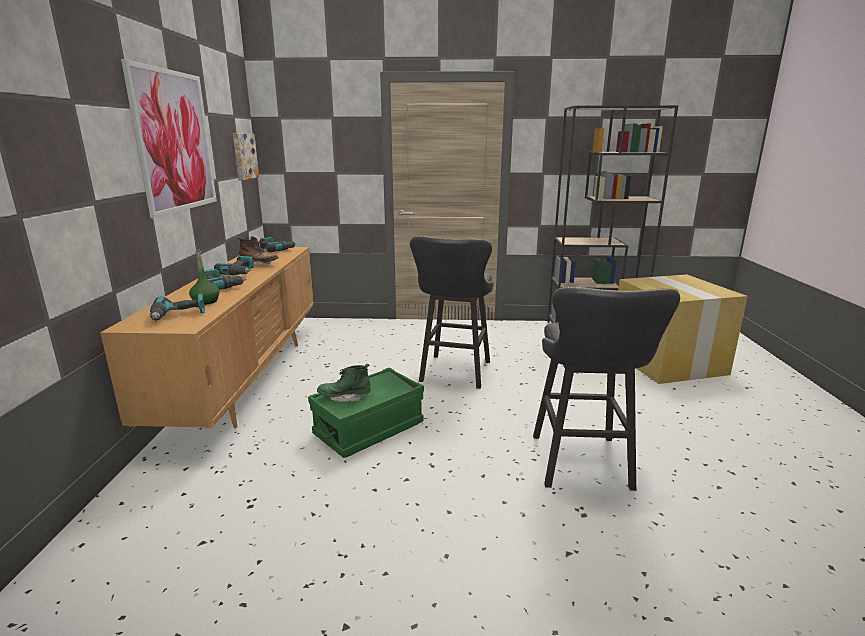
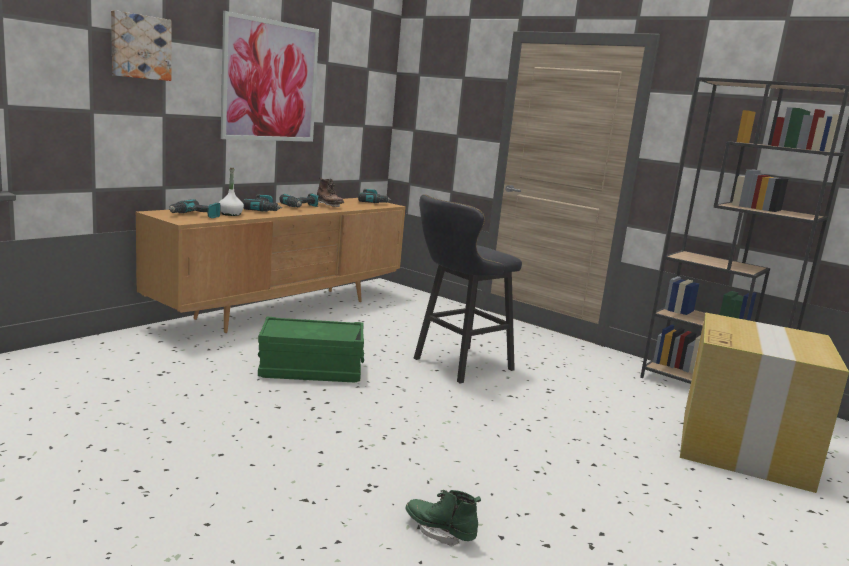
camera: 35 degrees right, 5 degrees down
green bottle [189,249,220,305] -> white bottle [219,168,244,216]
picture [233,133,259,181] -> picture moved to [111,10,172,81]
green boot [317,364,371,402] -> green boot moved to [405,490,481,547]
black stool [533,287,680,491] -> none

